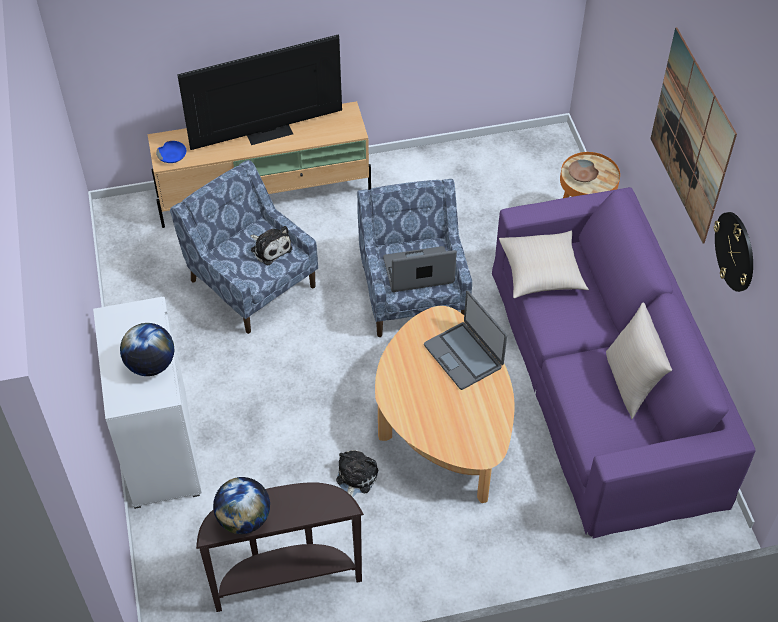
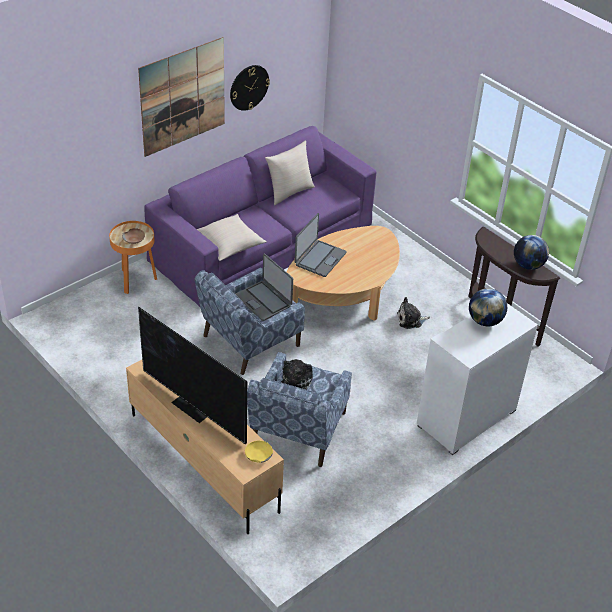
camera: 120 degrees left, 10 degrees down
blue bowl [156,141,186,163] -> yellow bowl [245,440,273,463]

